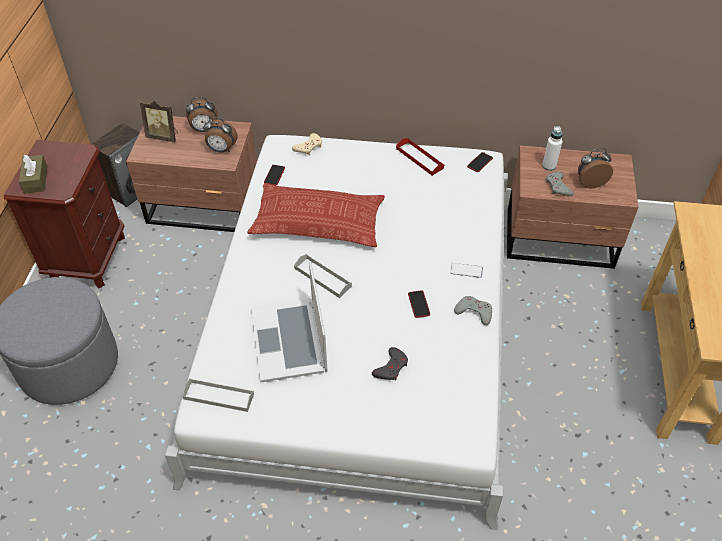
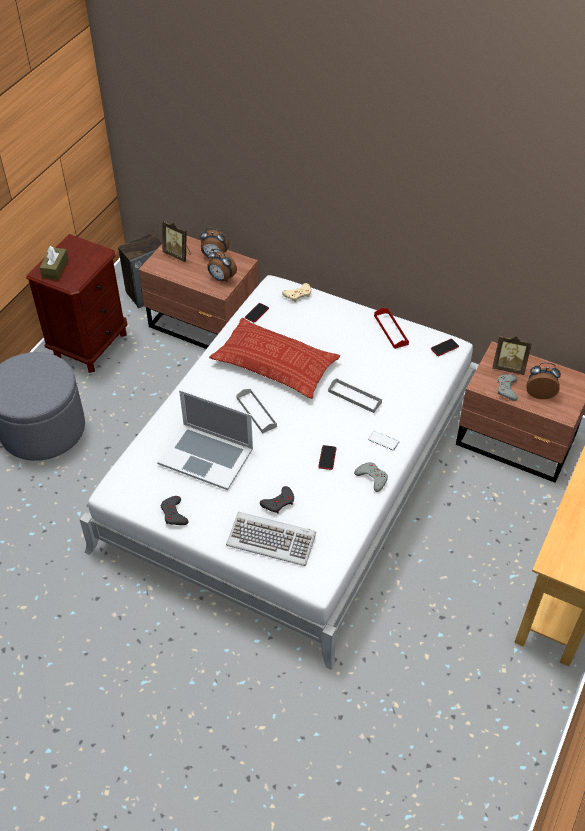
camera: 20 degrees right, 0 degrees up
grey tray [183,379,254,412] -> grey tray moved to [328,378,382,413]
laptop [251,261,327,383] -> laptop turned 75 degrees counterclockwise [157,390,253,490]
white bottle [542,126,563,171] -> picture frame [492,336,532,375]
none -> grey game controller [161,496,189,525]
none -> keyboard [226,512,316,566]

